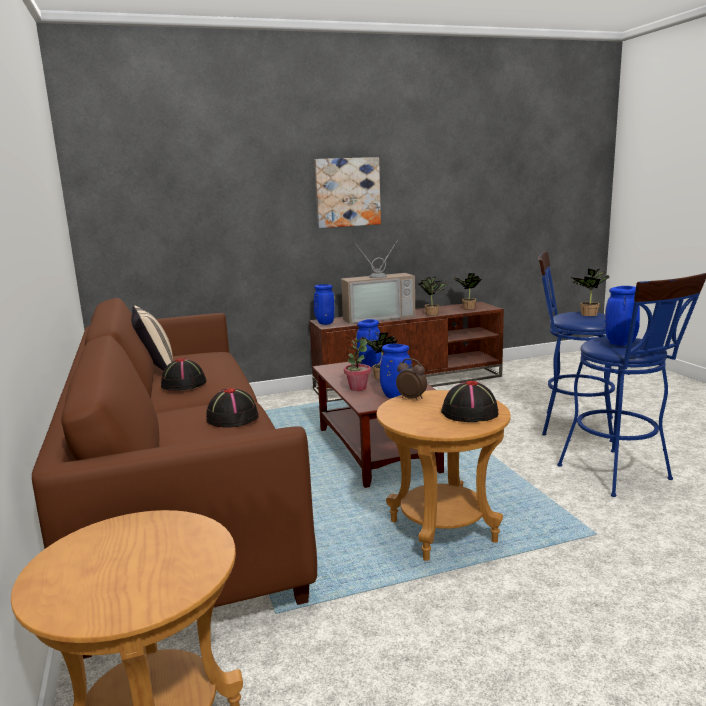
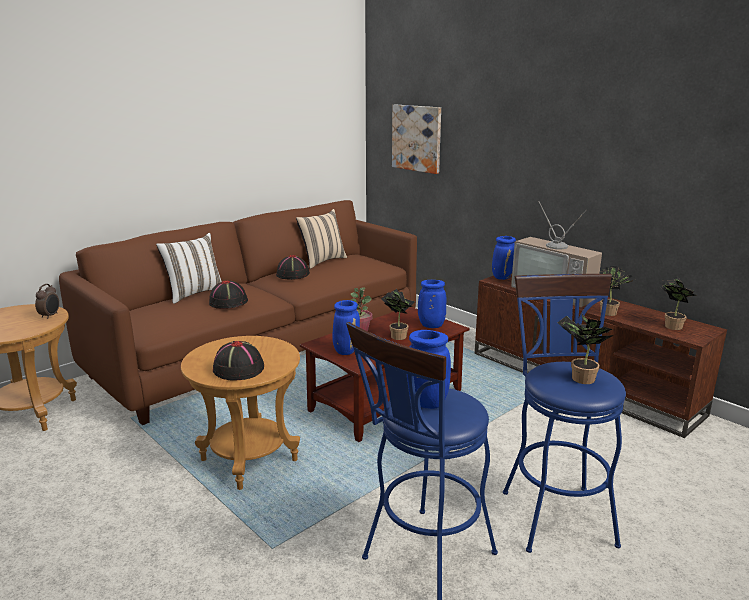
camera: 65 degrees right, 5 degrees up
picture [314,157,381,228] -> picture moved to [392,105,441,174]
alarm clock [396,358,427,401] -> alarm clock moved to [35,284,59,319]
none -> white pillow [156,233,222,304]

